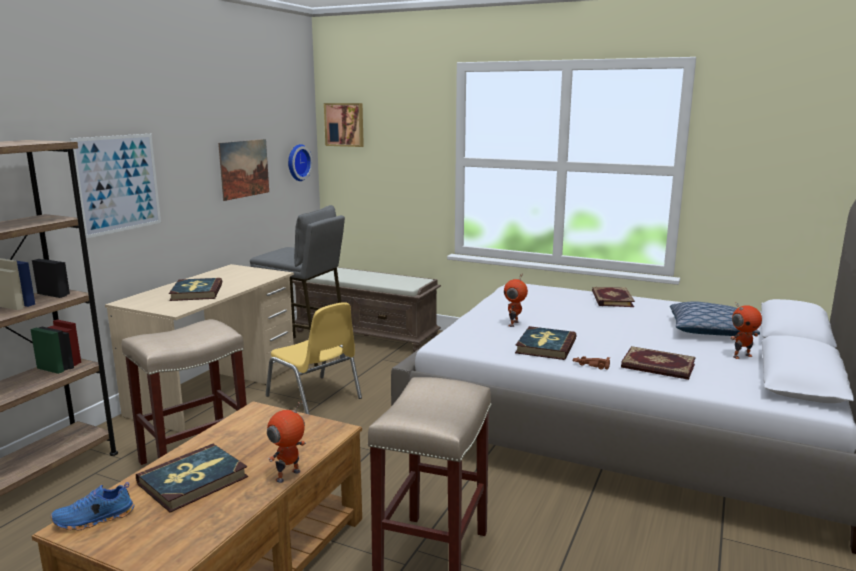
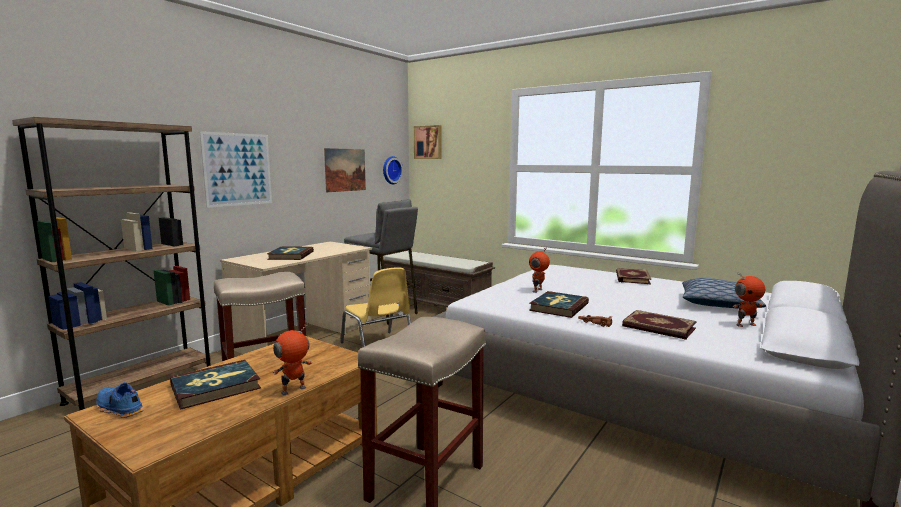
camera: 10 degrees right, 5 degrees down
blue shoe [51,482,135,530] -> blue shoe turned 45 degrees clockwise [96,382,144,418]

